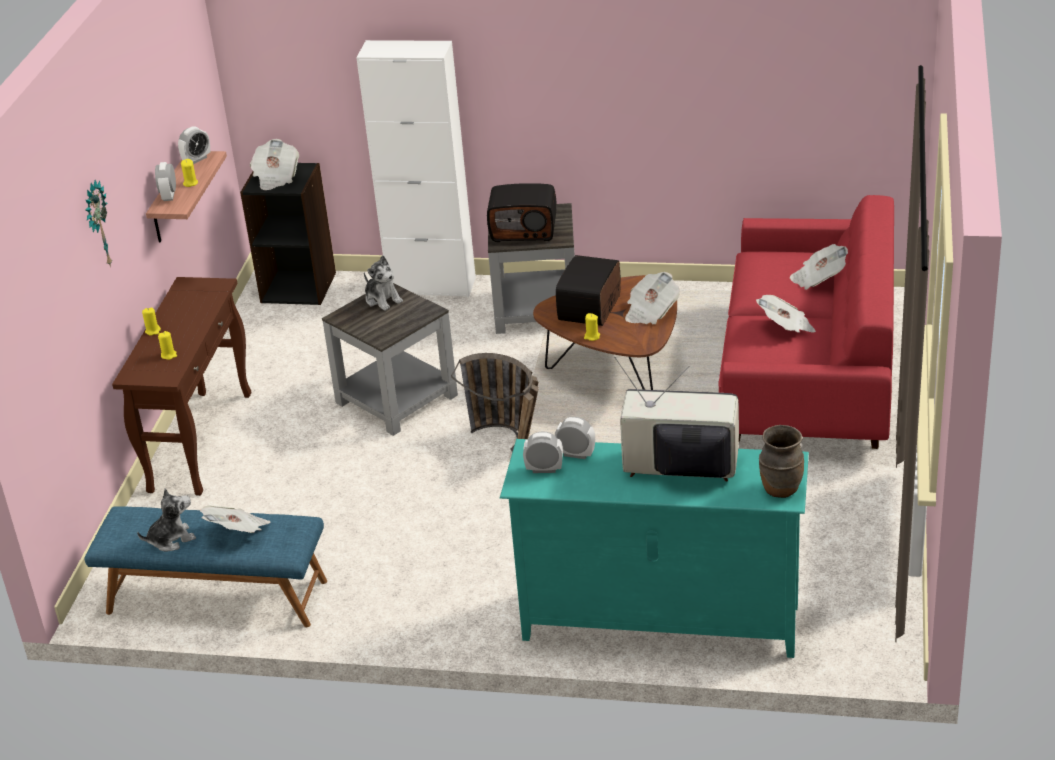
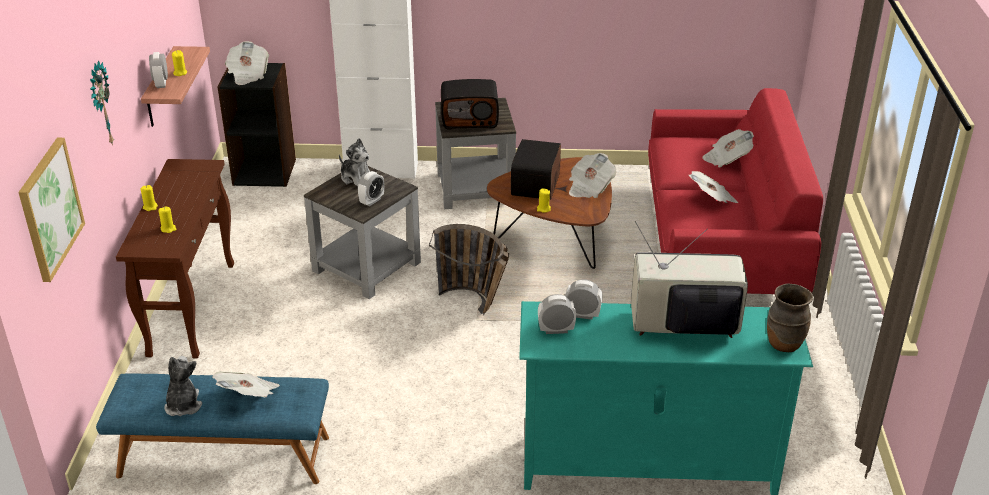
camera: 10 degrees left, 0 degrees up
plush toy [137,488,196,552] -> plush toy turned 60 degrees counterclockwise [164,356,202,416]
alarm clock [178,127,210,164] -> alarm clock moved to [358,171,384,206]
none -> picture [18,138,85,282]

